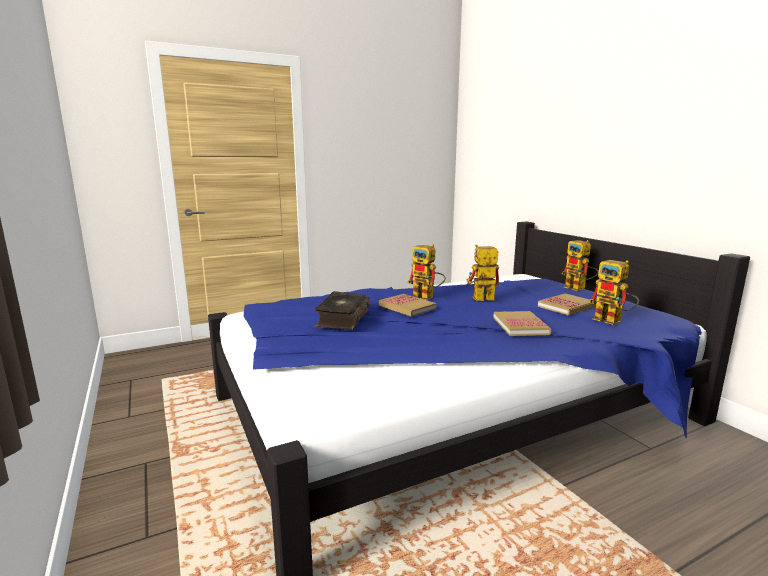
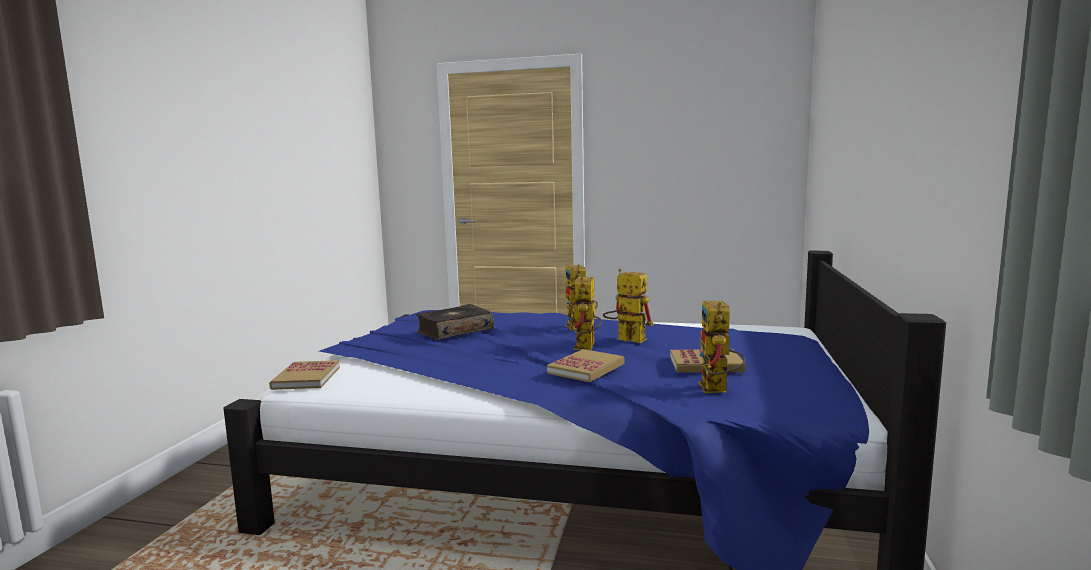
camera: 40 degrees right, 5 degrees down
book [379,294,436,317] -> book moved to [269,360,340,390]
toy robot [562,240,599,291] -> toy robot moved to [567,277,602,350]

